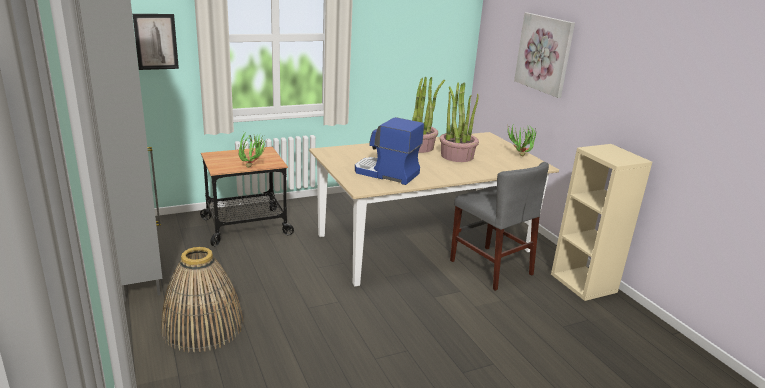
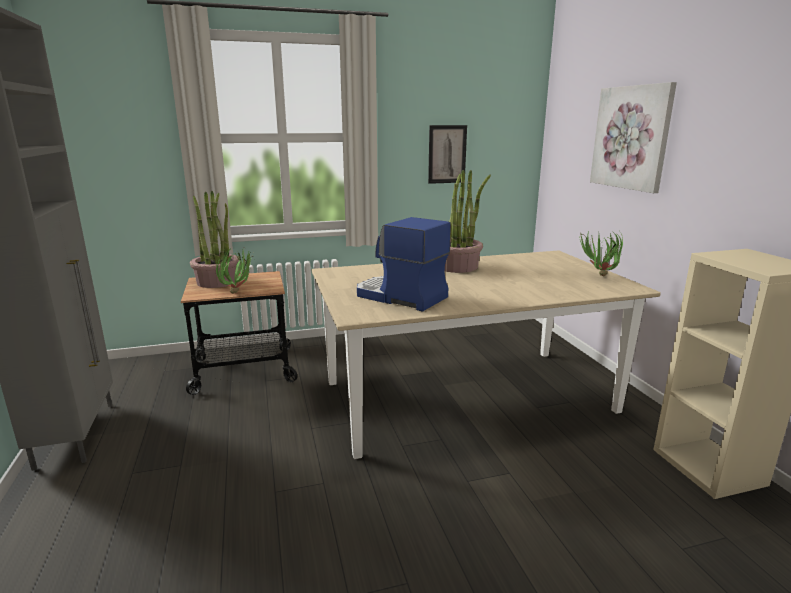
camera: 10 degrees right, 5 degrees down
picture [133,14,179,70] -> picture moved to [428,125,467,184]
basket [161,247,244,352] -> none
potted plant [440,82,479,162] -> potted plant moved to [190,191,239,288]
grey chair [450,162,549,291] -> none

